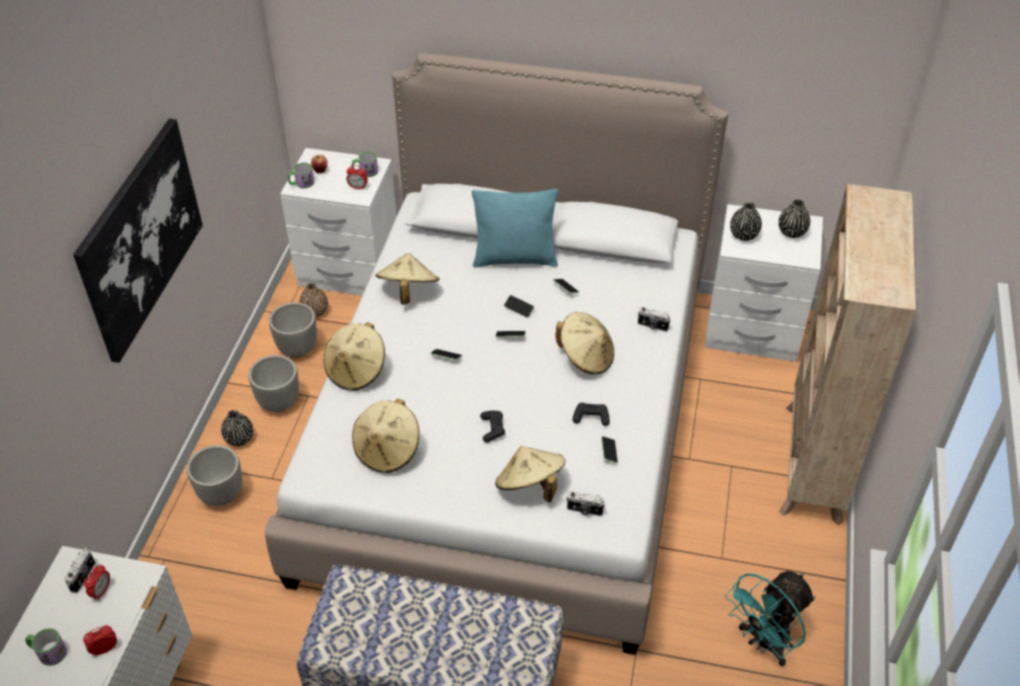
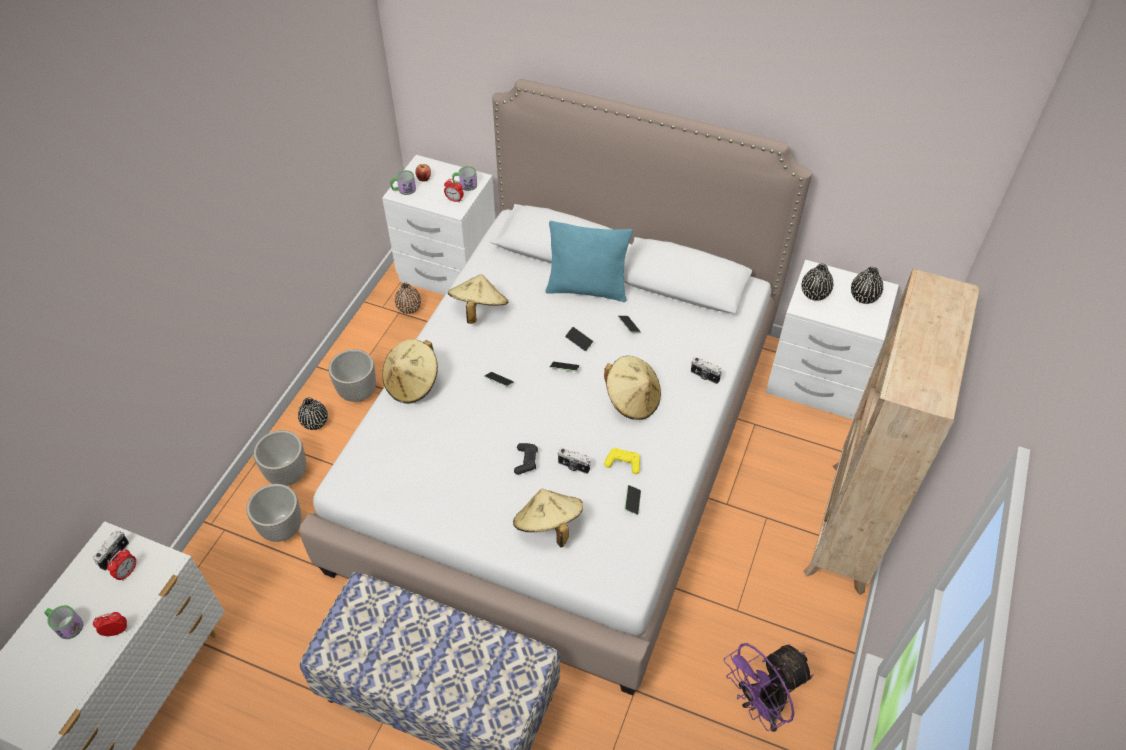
camera: 10 degrees right, 5 degrees up
picture [73,119,203,363] -> none
planter [269,302,317,357] -> planter moved to [247,484,302,542]
beige hat [352,399,419,473] -> none
camera [566,491,605,516] -> camera moved to [558,448,591,474]
black game controller [573,403,610,426] -> yellow game controller [604,448,640,474]
turquoise fan [725,571,815,666] -> purple fan [724,643,814,732]

